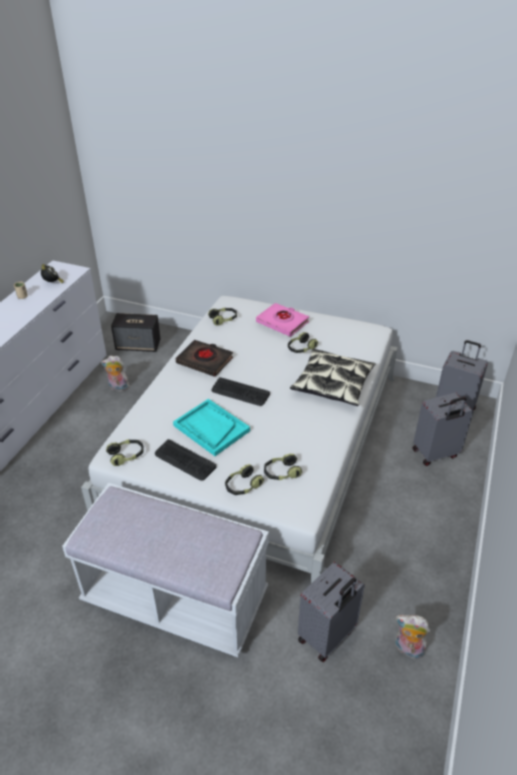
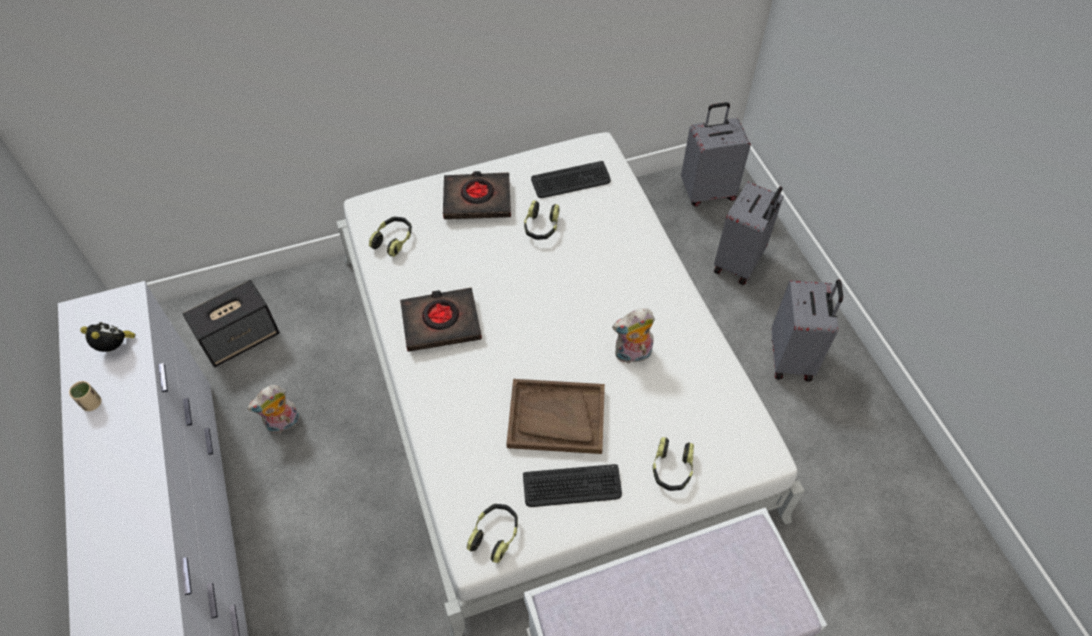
camera: 40 degrees left, 15 degrees up
turquoise tray [173,399,250,456] -> brown tray [506,379,605,454]
keyboard [212,377,270,406] -> keyboard moved to [531,161,611,198]
pink book [256,303,309,337] -> black book [443,171,511,219]
headphones [264,453,302,480] -> none
pillow [290,348,376,406] -> none
grey suitcase [298,562,365,662] -> grey suitcase moved to [772,279,843,382]
plush toy [395,615,430,659] -> plush toy moved to [612,308,655,364]

